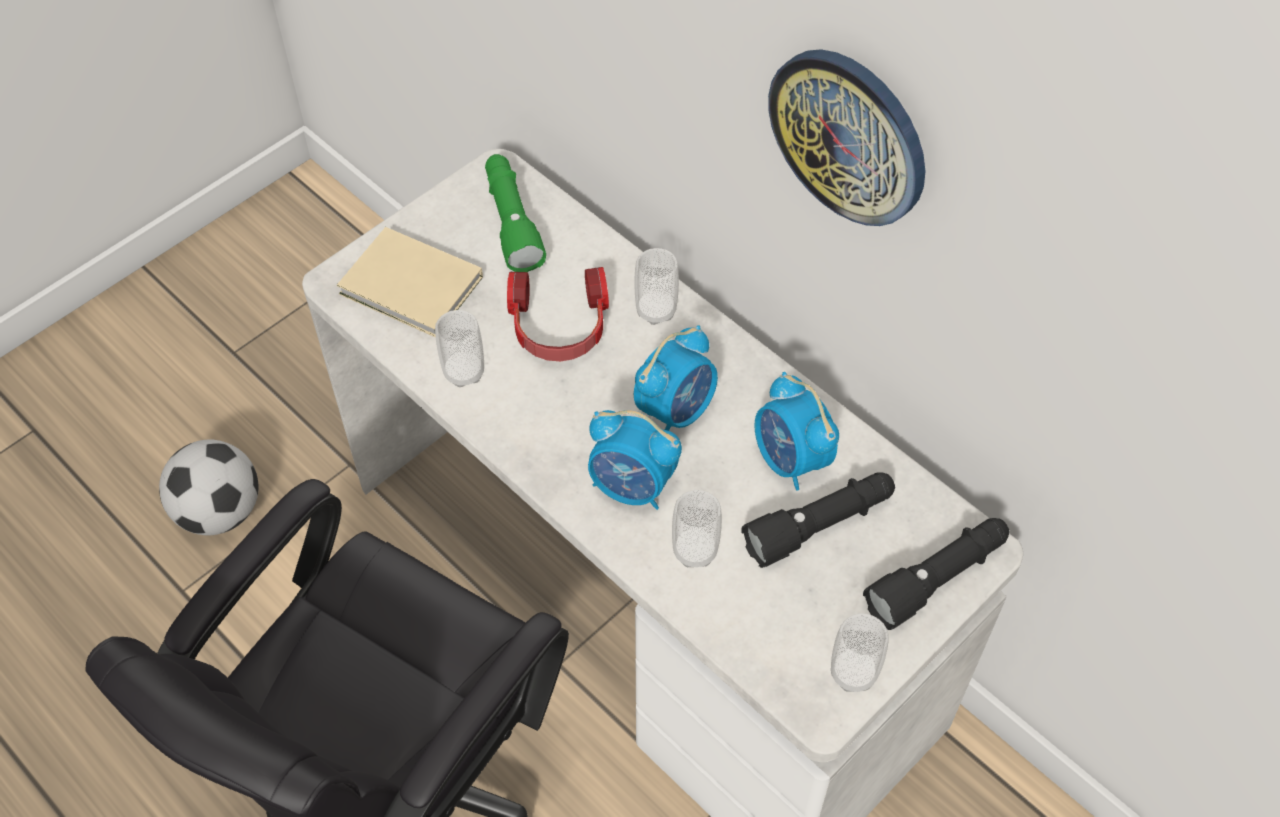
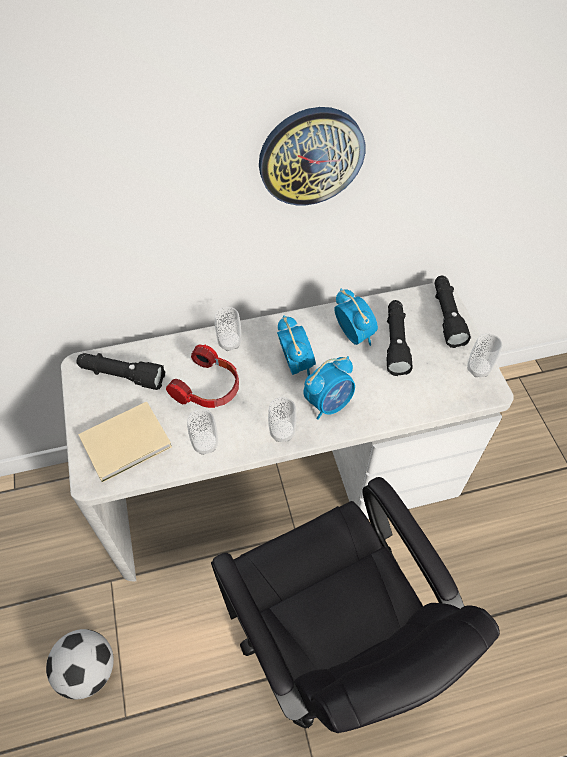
camera: 60 degrees left, 0 degrees up
green flashlight [485,154,546,272] -> black flashlight [76,353,165,390]
cup [672,490,722,567] -> cup moved to [268,397,297,442]
alarm clock [754,372,839,491] -> alarm clock turned 120 degrees counterclockwise [334,289,378,346]

